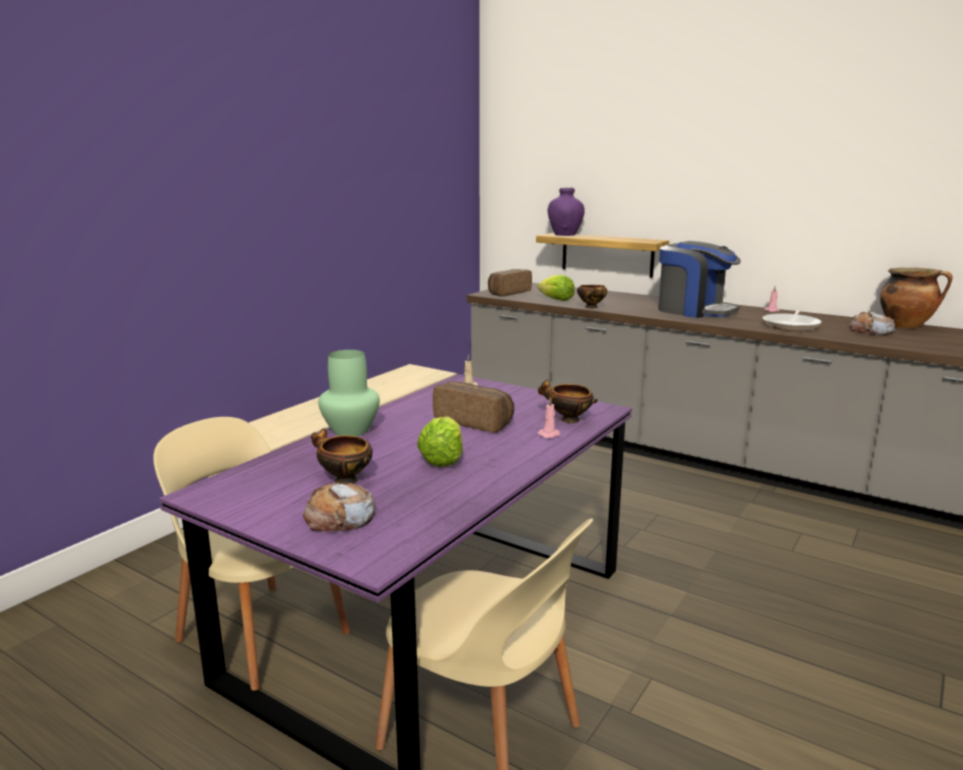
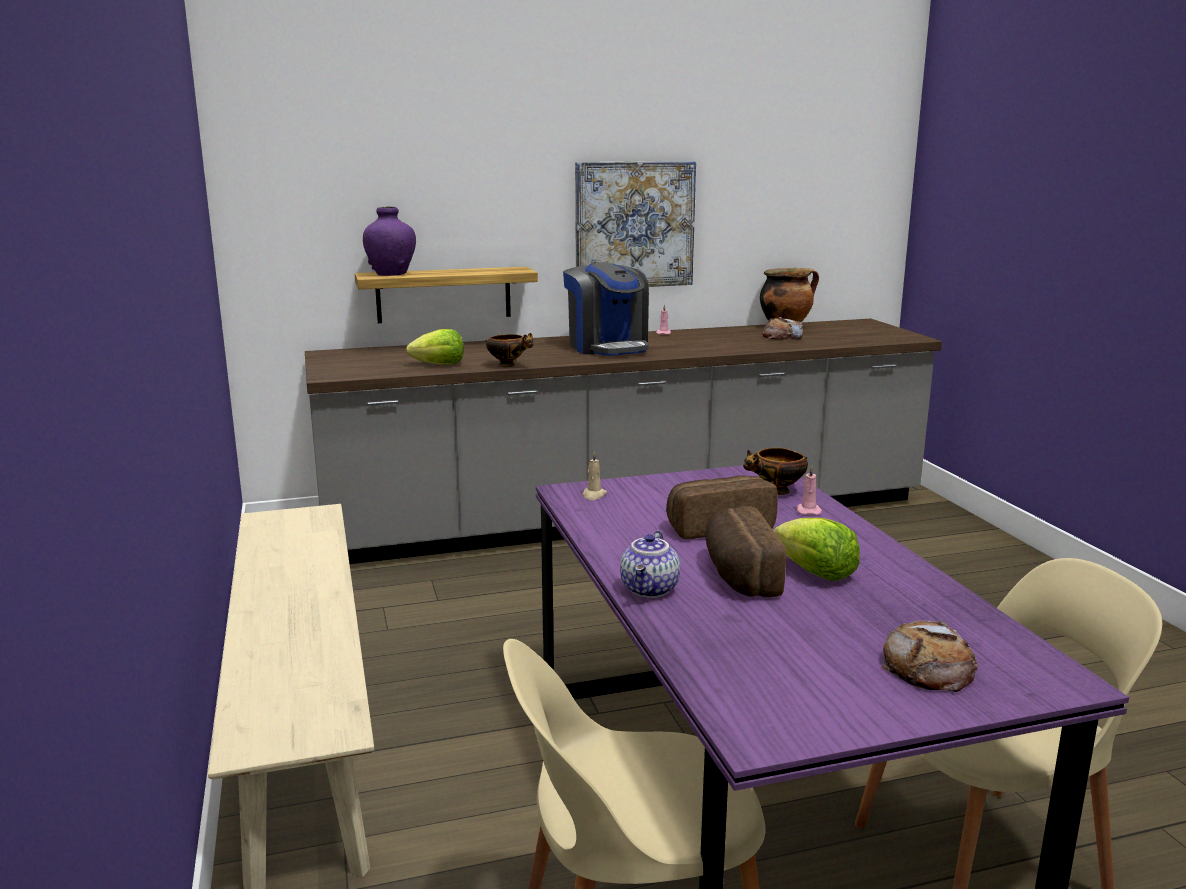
camera: 50 degrees left, 0 degrees up
bowl [311,428,373,484] -> none
green vase [318,350,380,436] -> teapot [620,530,680,598]
bread [488,269,532,296] -> bread moved to [706,506,786,597]
coffee machine [658,241,741,318] -> coffee machine turned 75 degrees clockwise [563,262,649,356]
frying pan [763,310,821,331] -> none
none -> picture [575,161,696,287]

